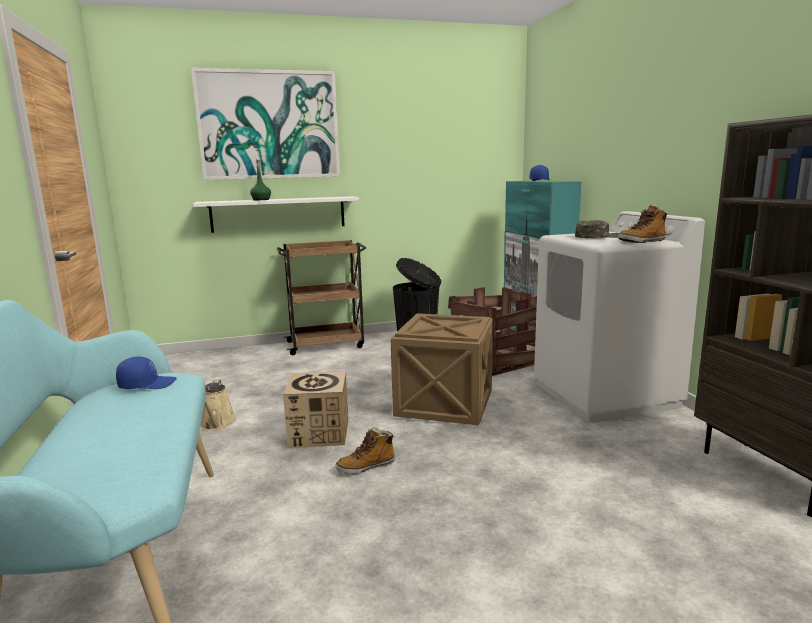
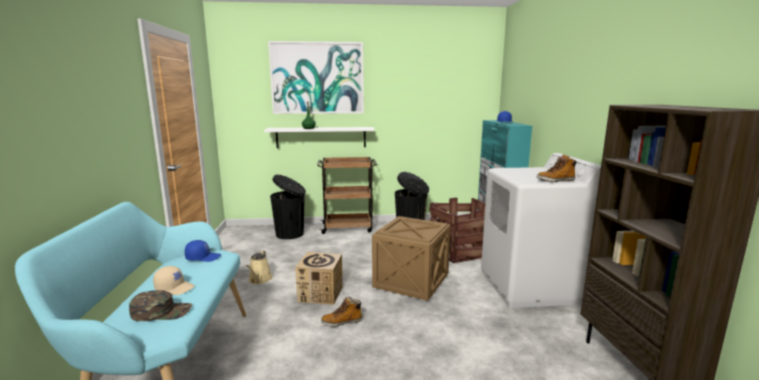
camera: 10 degrees right, 0 degrees up
green cap [575,220,619,238] -> green cap moved to [129,290,192,321]
none -> beige cap [153,266,194,295]
none -> black trash can [270,175,306,239]

